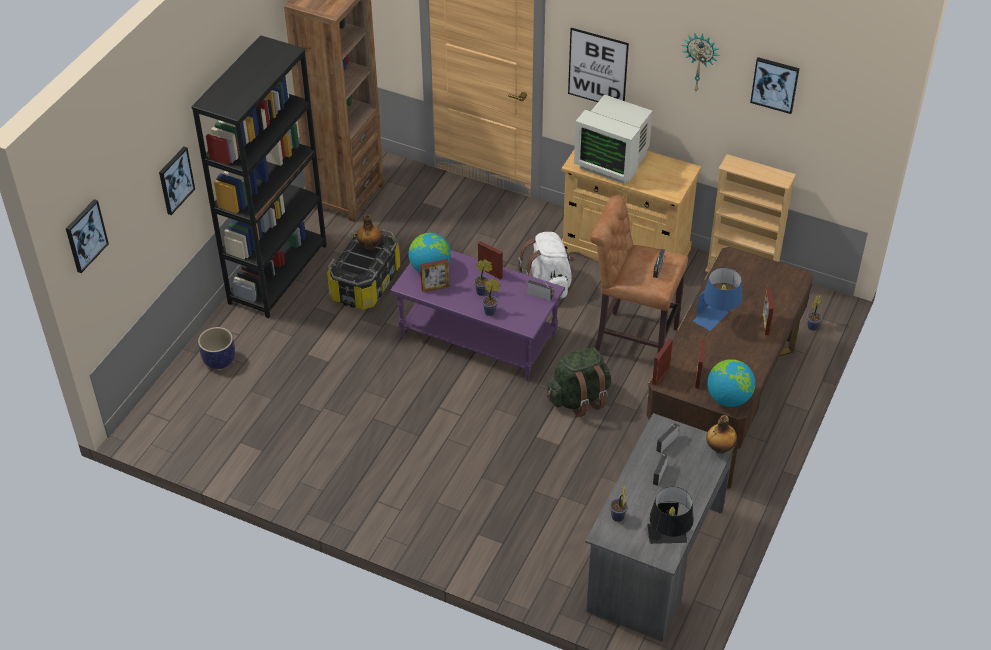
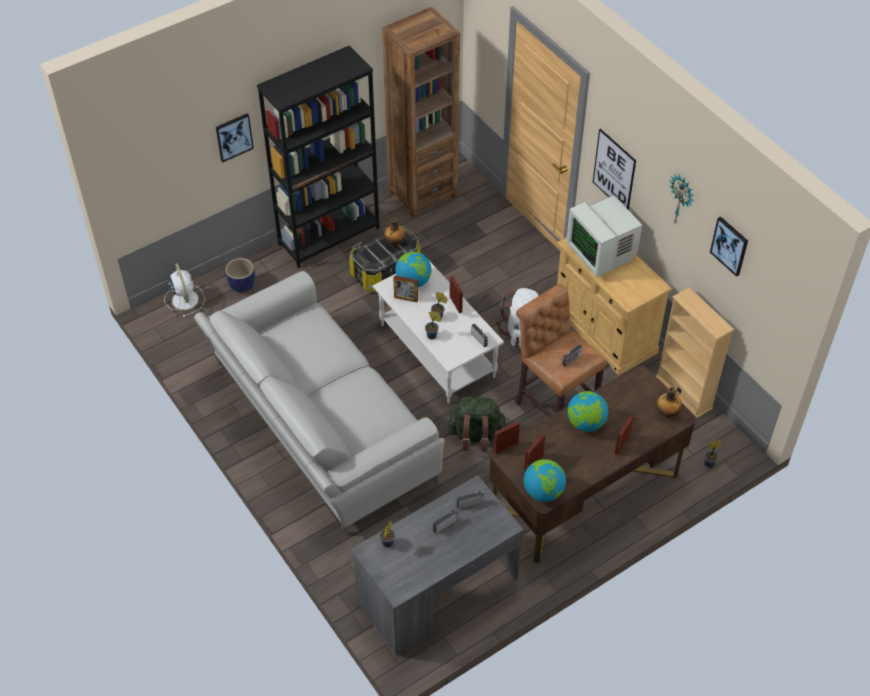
camera: 30 degrees right, 5 degrees up
picture [66,199,109,273] -> none
purple coffee table [390,250,565,381] -> white coffee table [373,262,504,403]
black table lamp [647,487,694,544] -> none
blue table lamp [693,268,742,331] -> globe [567,391,608,432]
bottle [706,415,737,454] -> bottle moved to [657,387,683,418]
none -> white fan [164,263,205,317]
none -> grey sofa [194,271,445,535]

